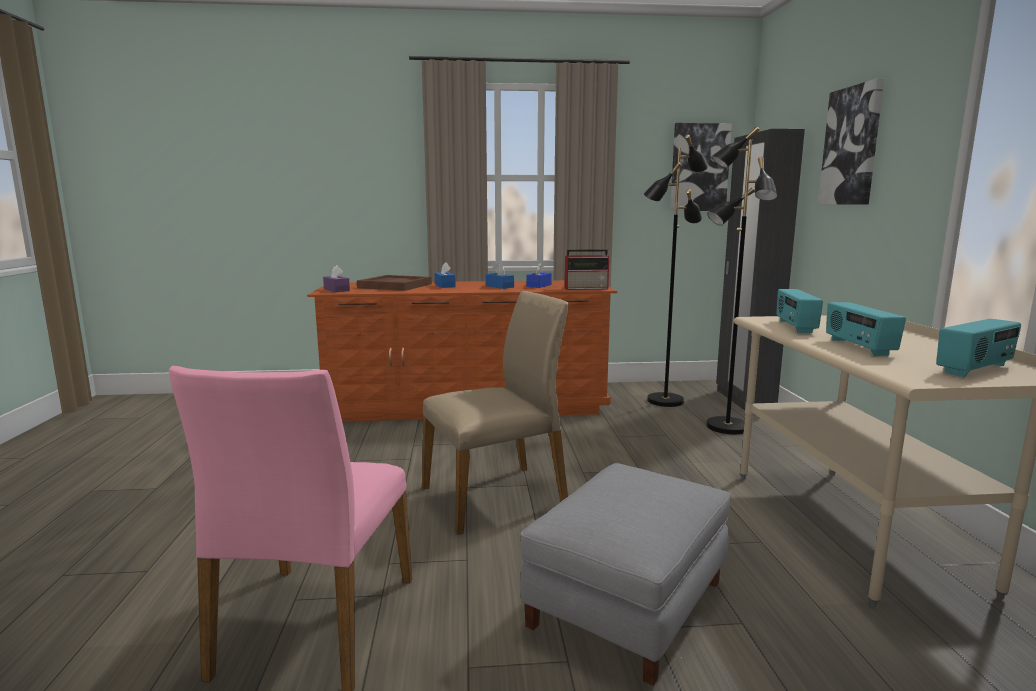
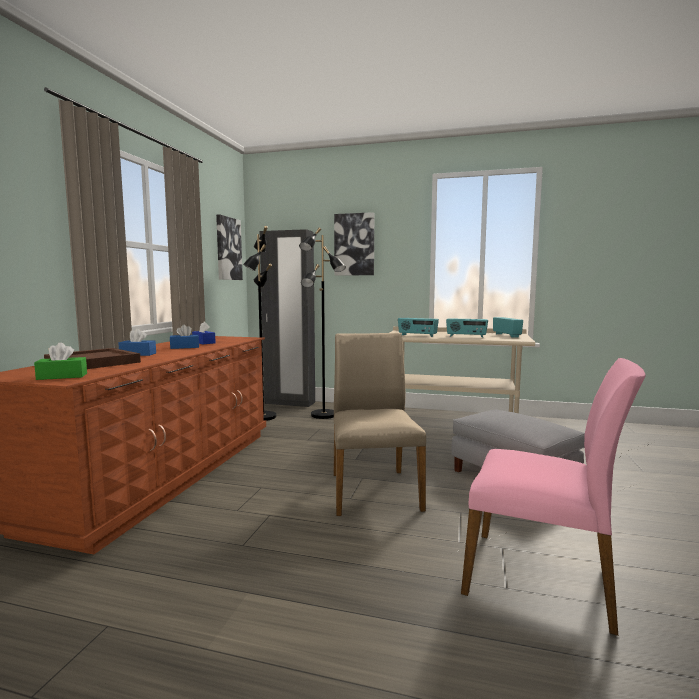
camera: 70 degrees left, 5 degrees down
purple tissue box [323,265,350,292] -> green tissue box [34,343,87,380]
radio [565,249,610,290] -> none

